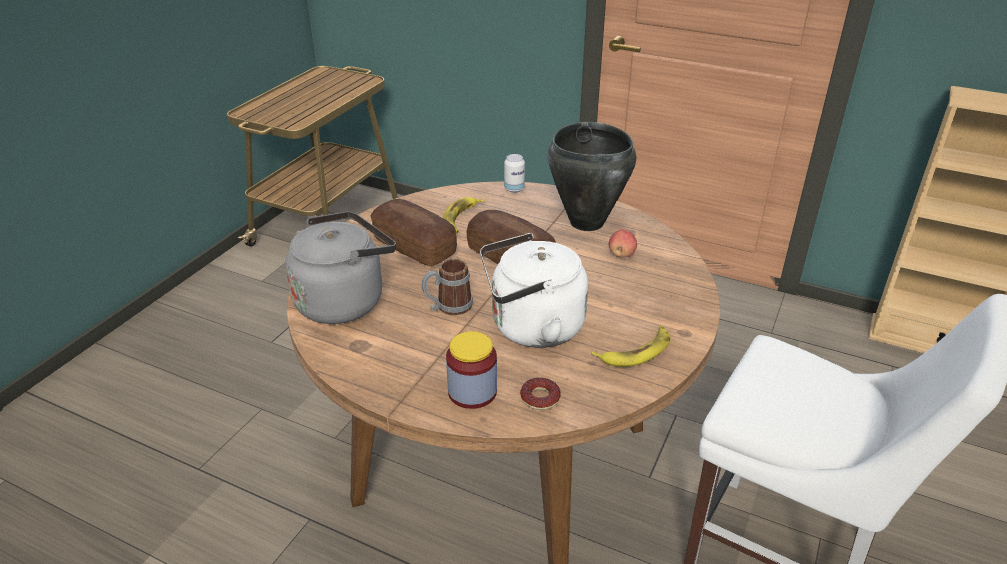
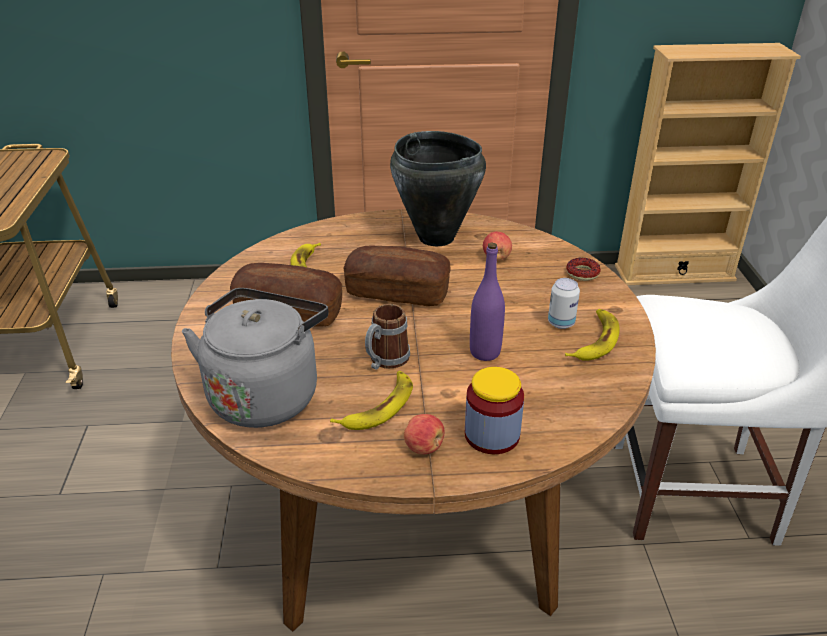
camera: 30 degrees left, 0 degrees up
white kettle [480,233,588,348] -> purple bottle [470,243,505,361]
can [504,154,525,193] -> can moved to [548,278,580,329]
donut [520,378,561,410] -> donut moved to [566,257,601,281]
none -> banana [330,371,413,430]
none -> apple [404,414,444,454]

